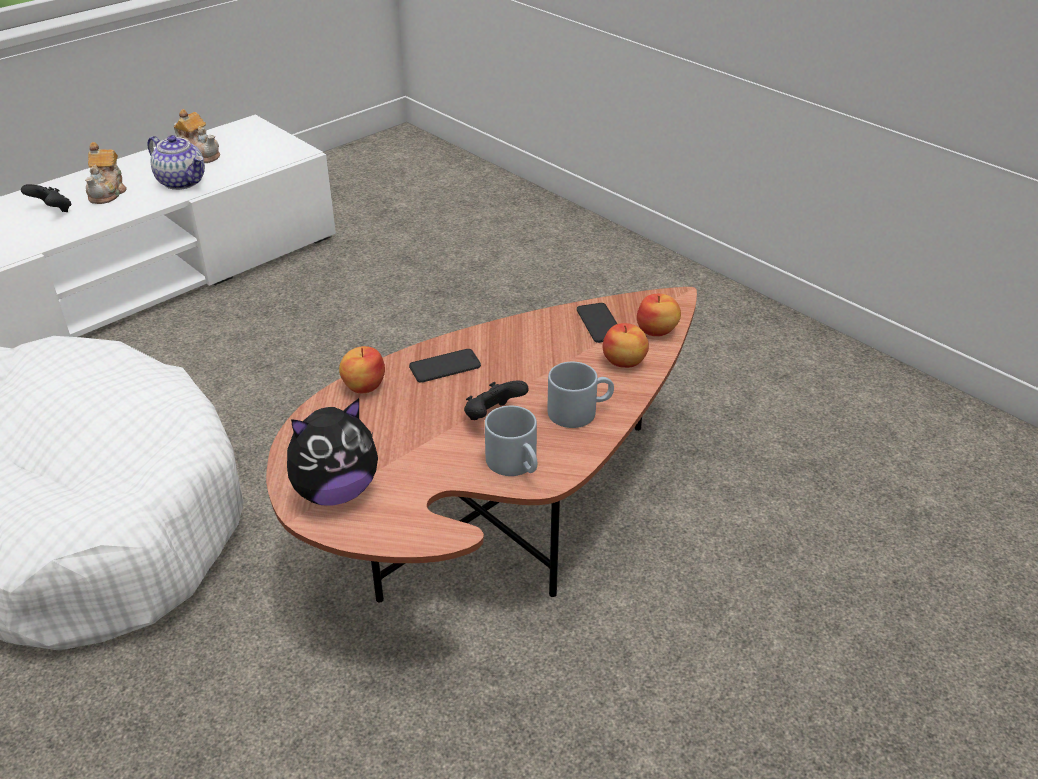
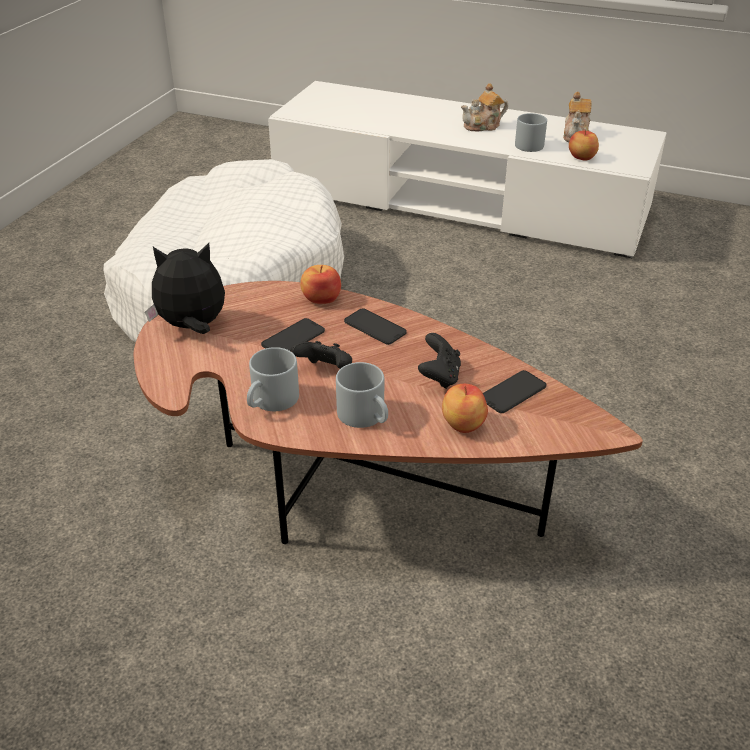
camera: 65 degrees right, 0 degrees up
black game controller [21,184,72,212] -> black game controller moved to [418,333,461,389]
teapot [147,135,205,190] -> grey mug [515,113,547,152]
plush toy [287,398,378,505] -> plush toy turned 135 degrees clockwise [145,243,225,334]
apple [637,294,681,336] -> apple moved to [569,129,599,161]
none -> phone [261,318,325,351]

